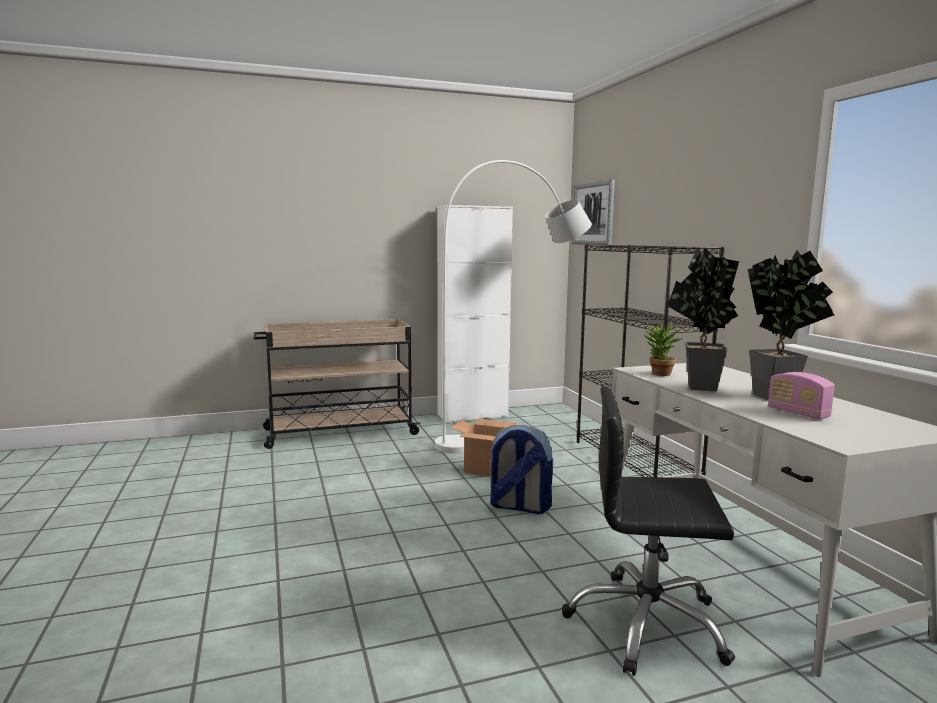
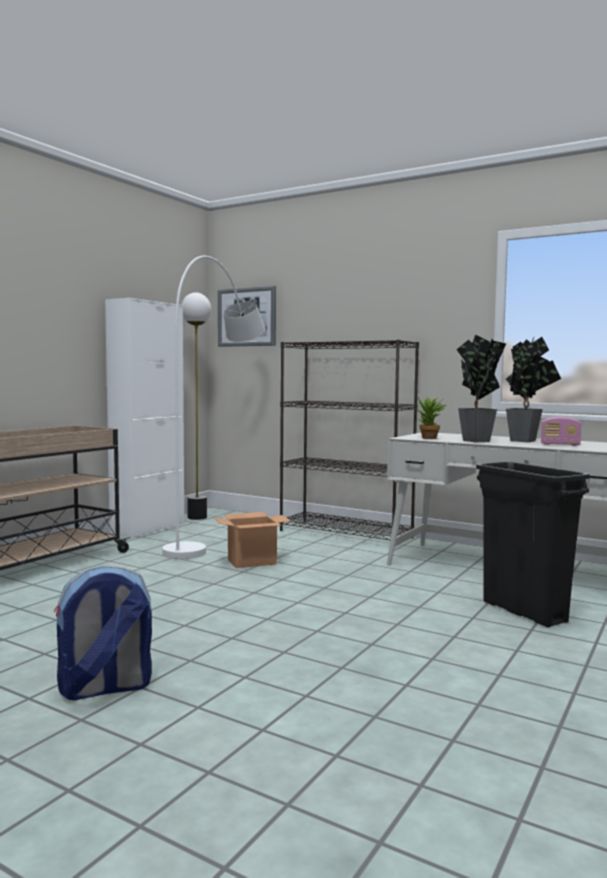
camera: 40 degrees left, 5 degrees down
backpack [489,425,553,514] -> backpack moved to [54,566,152,701]
black office chair [562,386,735,676] -> black trash can [476,461,590,628]
none -> floor lamp [181,293,211,520]

